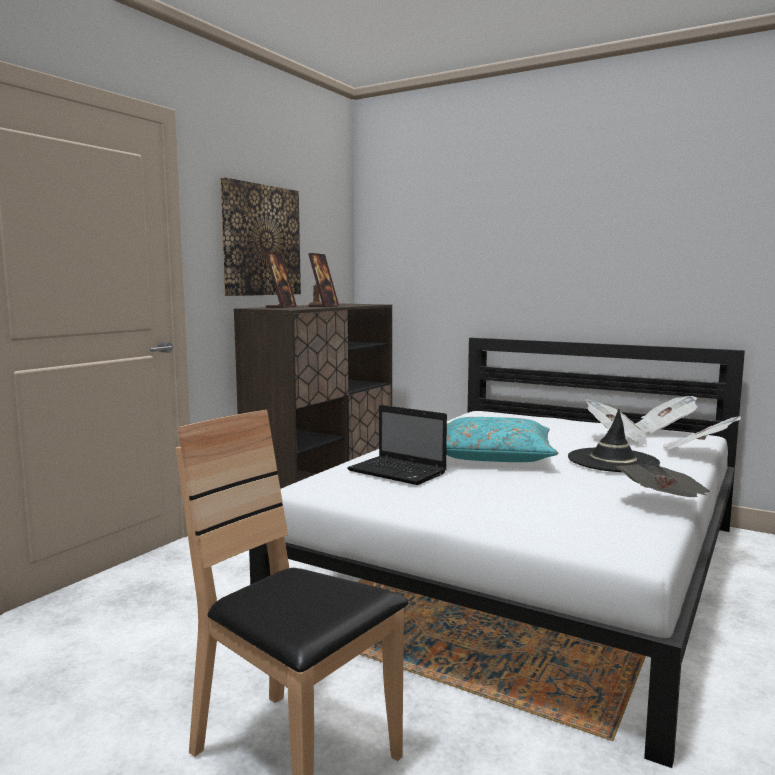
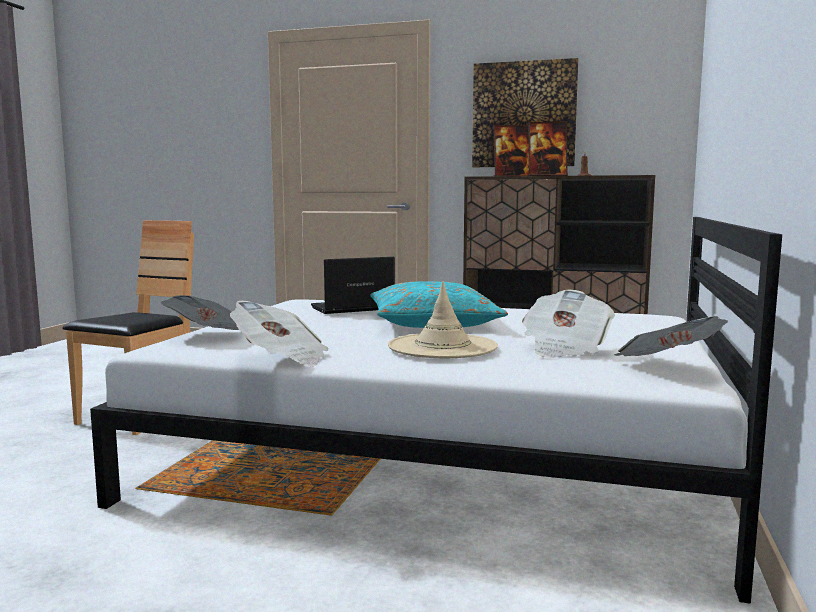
camera: 75 degrees right, 0 degrees up
laptop [347,405,447,485] -> laptop turned 45 degrees clockwise [311,257,395,314]
black hat [568,409,660,472] -> beige hat [388,281,498,358]
newspaper [663,417,741,450] -> newspaper moved to [161,295,239,330]

